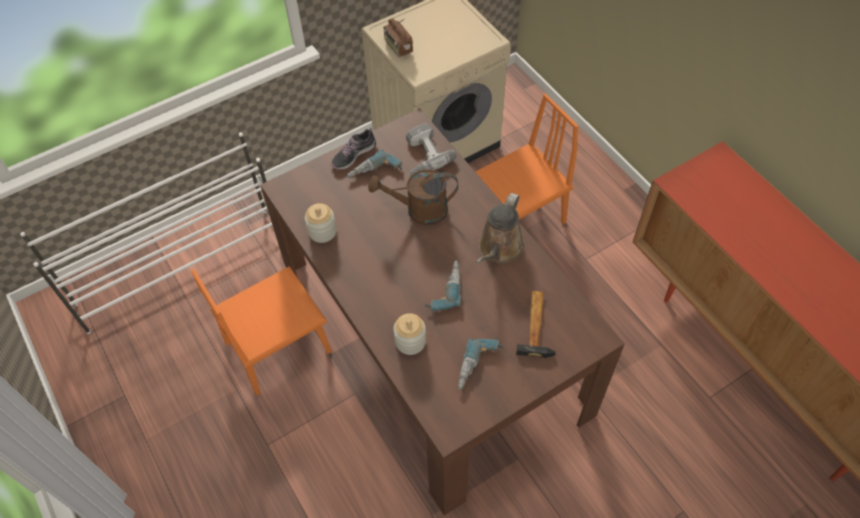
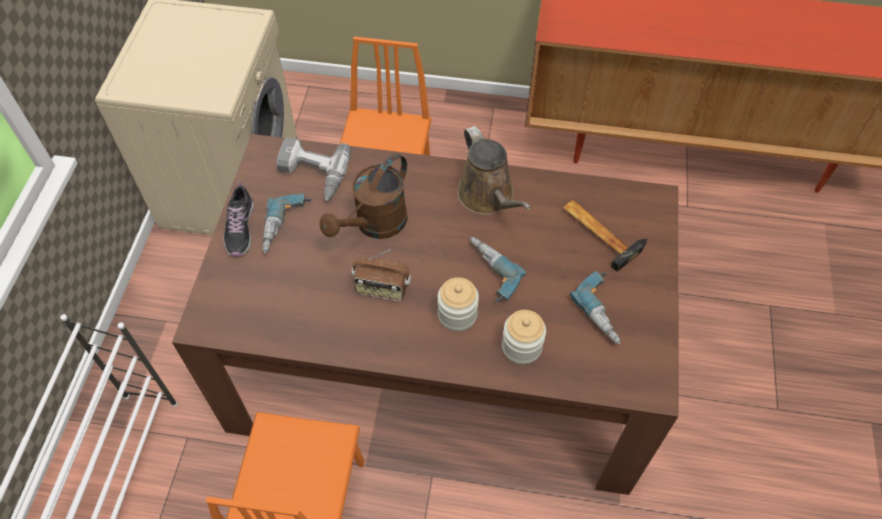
camera: 50 degrees left, 0 degrees up
jar [305,203,336,243] -> jar moved to [438,277,479,331]
radio [384,18,413,57] -> radio moved to [352,249,411,301]

